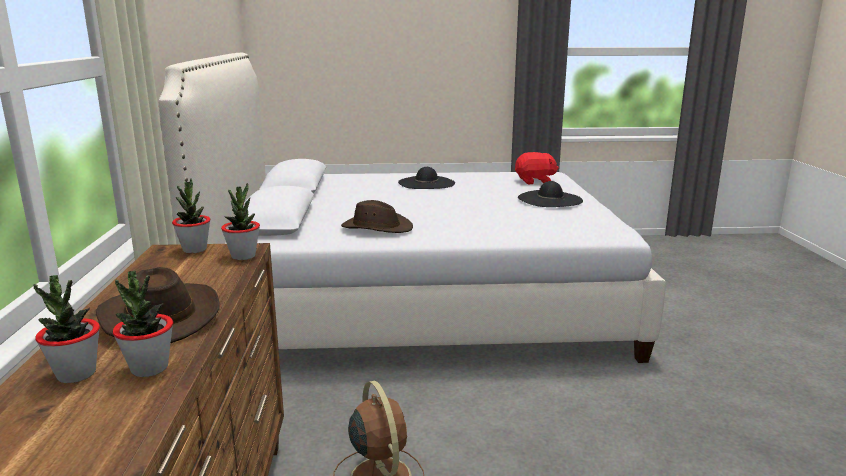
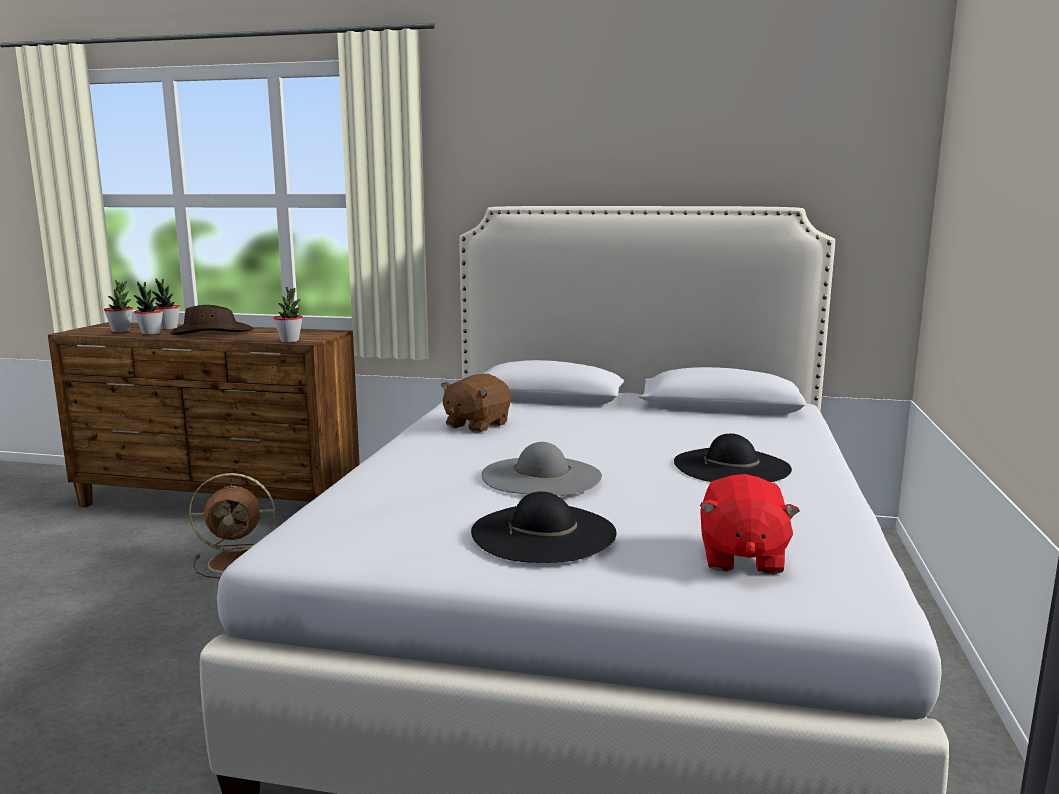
camera: 105 degrees right, 5 degrees down
potted plant [172,178,210,253] -> potted plant moved to [104,280,133,332]
brown hat [341,200,413,233] -> brown plush toy [441,374,511,433]
none -> grey hat [482,442,602,495]

